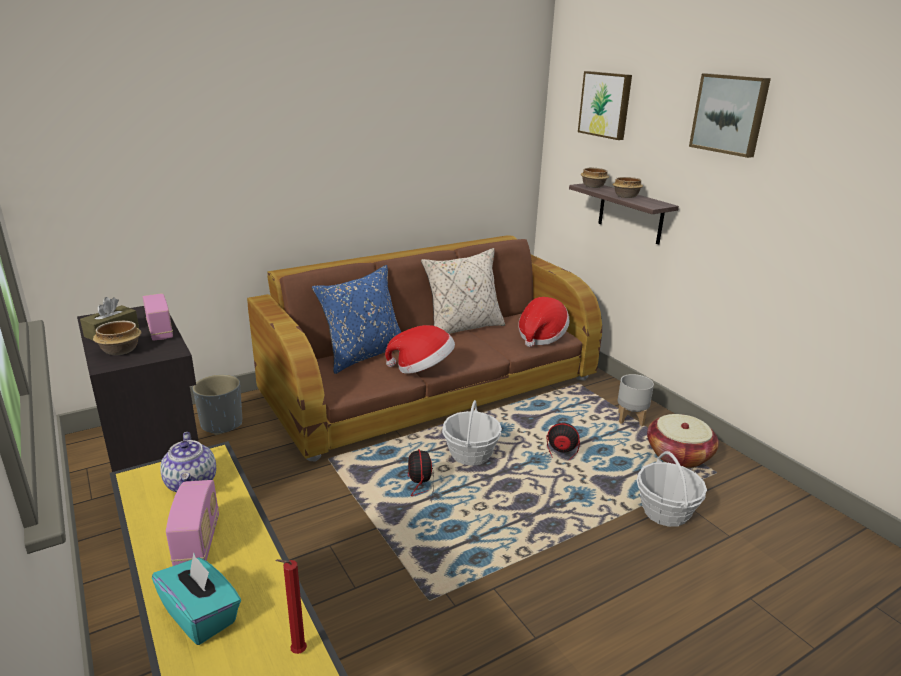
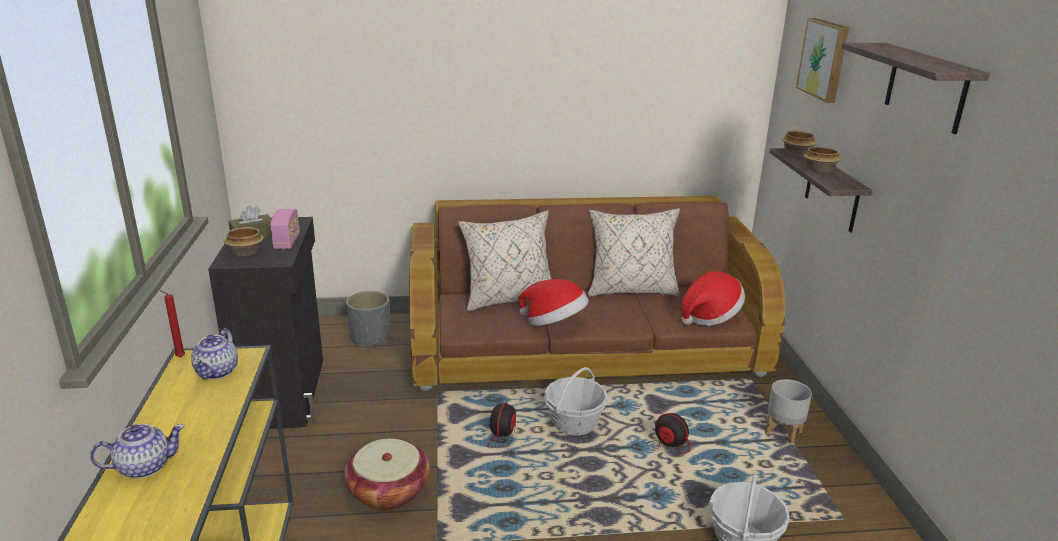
camera: 25 degrees right, 0 degrees up
turquoise tissue box [152,553,241,645] -> teapot [90,424,185,479]
radio [166,480,219,566] -> none
red candle [275,559,307,654] -> red candle moved to [158,289,185,357]
blue pillow [312,265,401,374] -> beige pillow [458,210,552,311]
basket [647,414,719,468] -> basket moved to [344,439,430,510]
picture [689,73,771,158] -> shelf [842,43,990,134]

